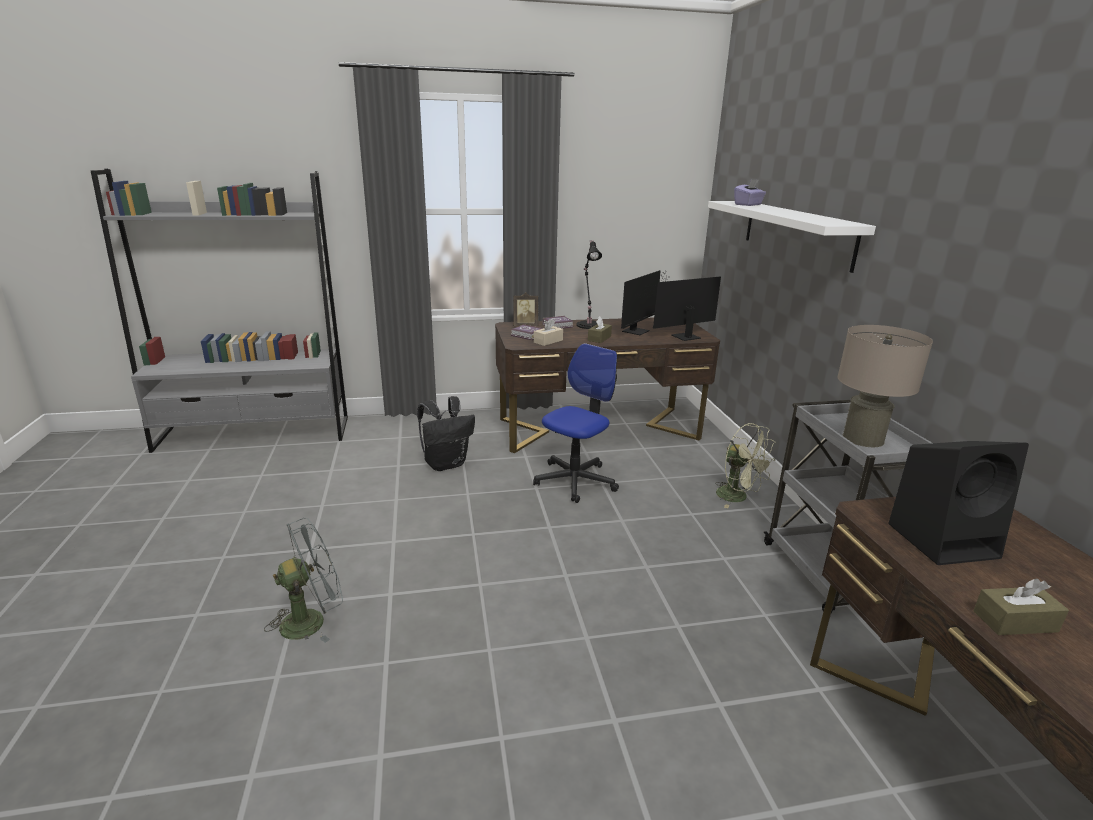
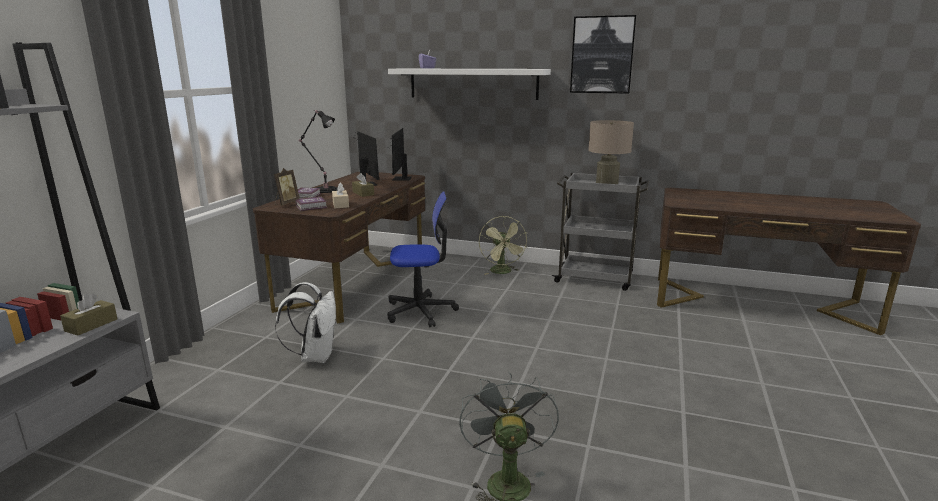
camera: 60 degrees left, 5 degrees down
black backpack [417,396,475,471] -> white backpack [275,282,337,363]
office chair [533,343,619,503] -> office chair turned 105 degrees clockwise [387,191,459,327]
green fan [715,423,776,508] -> green fan turned 90 degrees clockwise [479,216,528,275]
black speaker [888,441,1029,565] -> none
brown tissue box [973,578,1069,635] -> brown tissue box moved to [60,293,117,336]
none -> picture [570,15,636,94]

